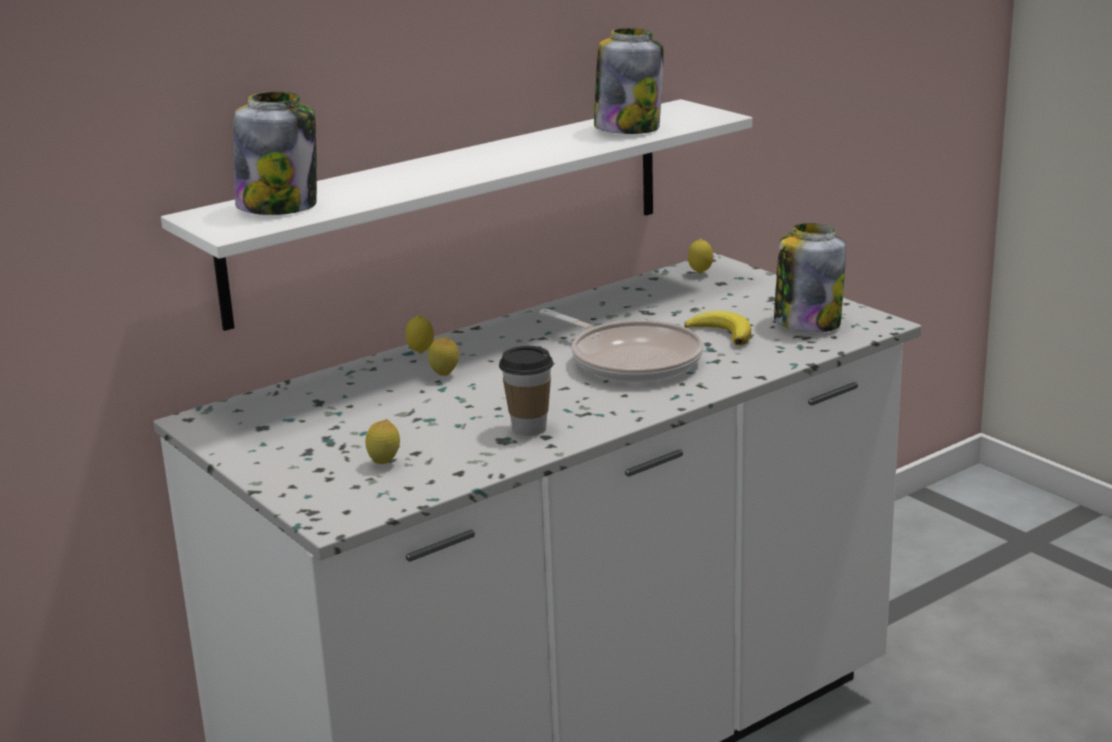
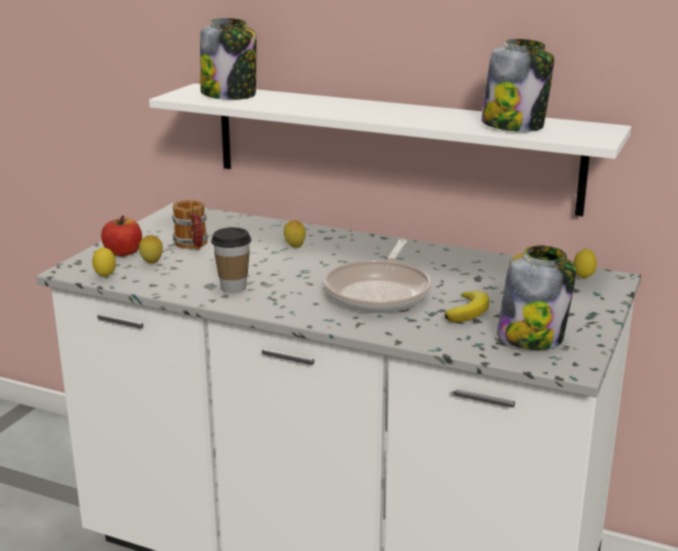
camera: 60 degrees right, 0 degrees up
lemon [405,315,434,354] -> lemon moved to [92,247,116,278]
none -> apple [101,215,142,256]
none -> mug [172,200,209,250]

